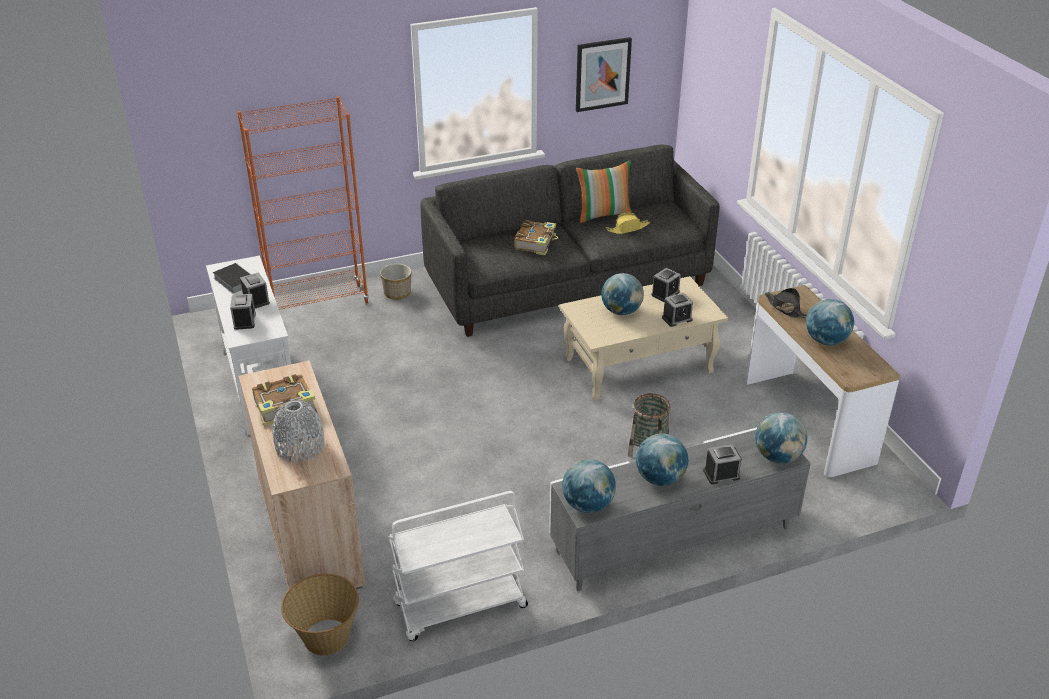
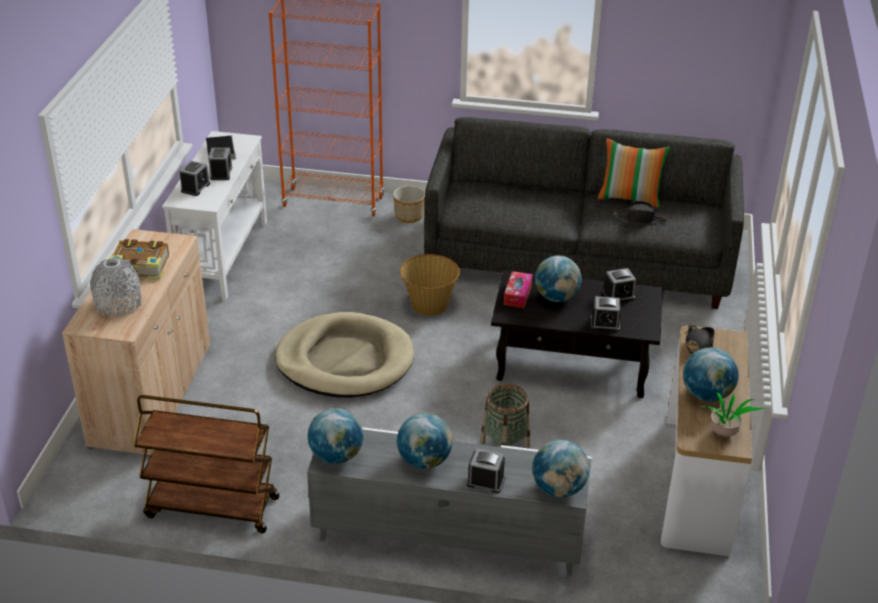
camera: 30 degrees right, 0 degrees up
basket [281,574,359,655] -> basket moved to [399,254,460,316]
white cart [388,491,528,641] -> brown cart [133,395,280,533]
book [514,220,558,255] -> none
beige coffee table [559,276,728,401] -> black coffee table [491,270,663,398]
picture [576,37,632,112] -> none
yellow hat [606,213,650,234] -> black hat [614,201,668,224]
none -> beige dog bed [275,312,414,397]
none -> tissue box [504,271,533,308]
none -> potted plant [701,393,765,437]

